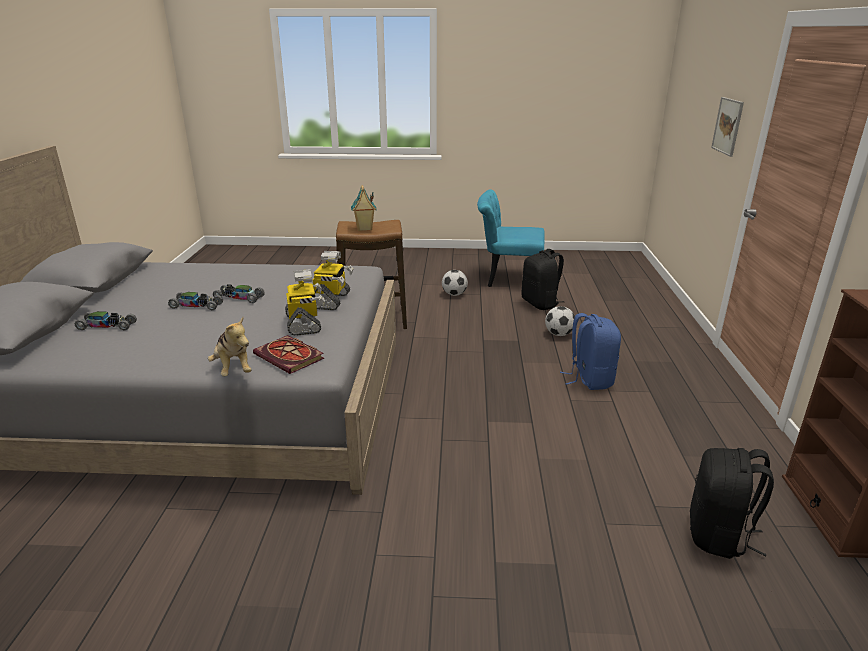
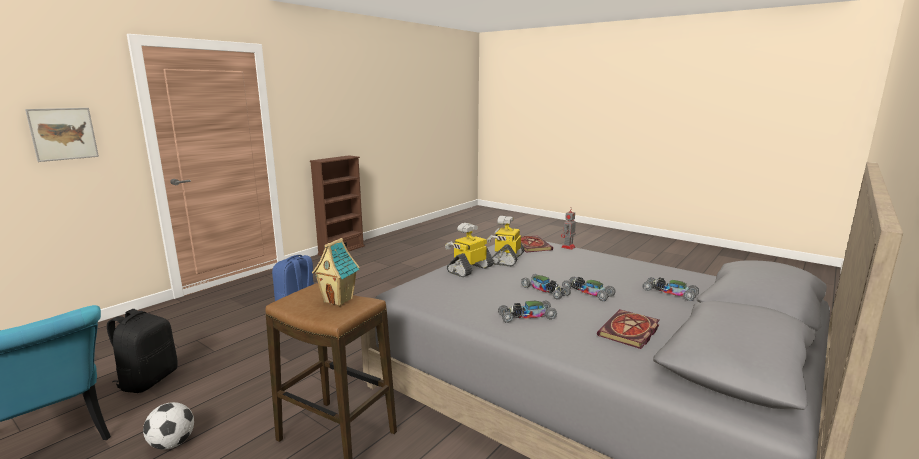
camera: 145 degrees left, 10 degrees down
plush toy [208,317,252,376] -> toy robot [561,208,576,250]
football [545,306,575,336] -> none
black backpack [690,448,774,559] -> none
none -> toy car [498,300,557,323]
none -> book [597,309,660,349]

